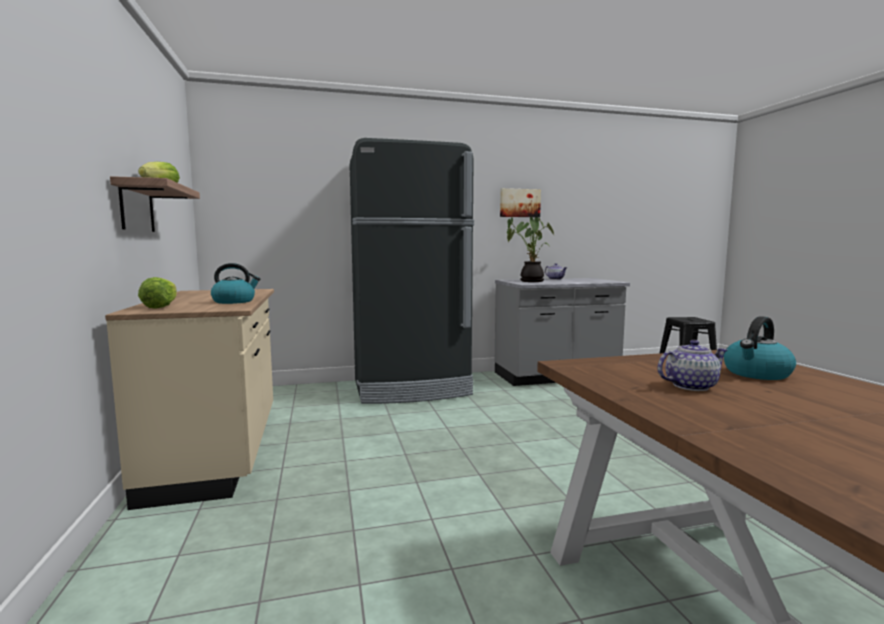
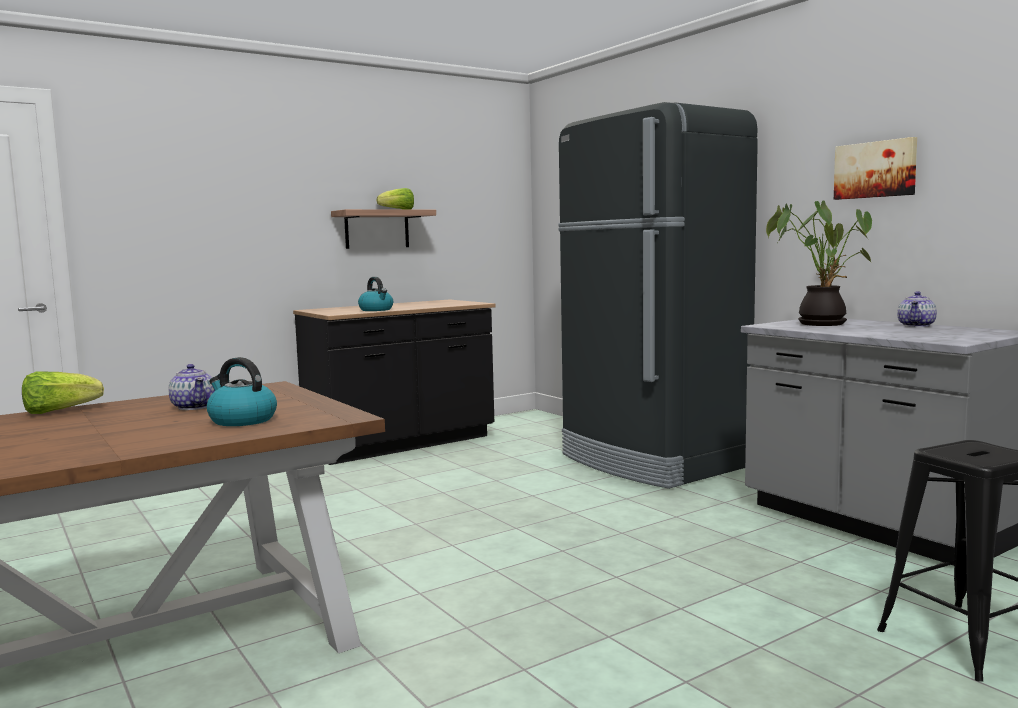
camera: 70 degrees right, 0 degrees up
beige counter [105,289,274,510] -> black counter [293,299,496,465]
lettuce [138,277,177,308] -> lettuce moved to [22,371,104,414]

